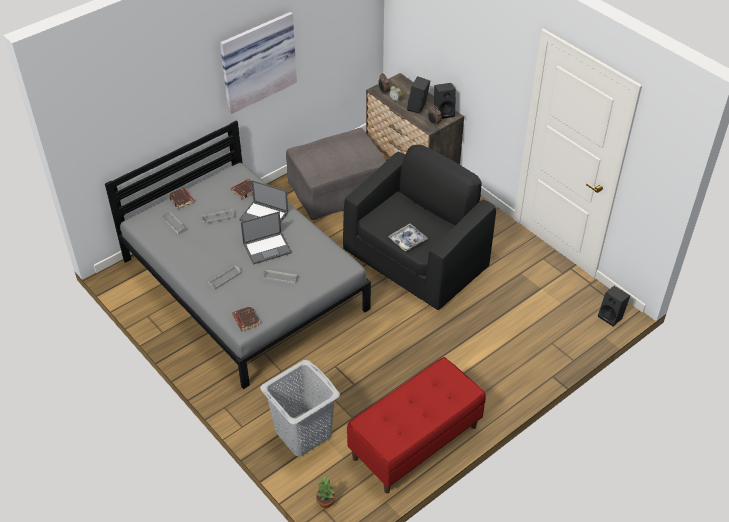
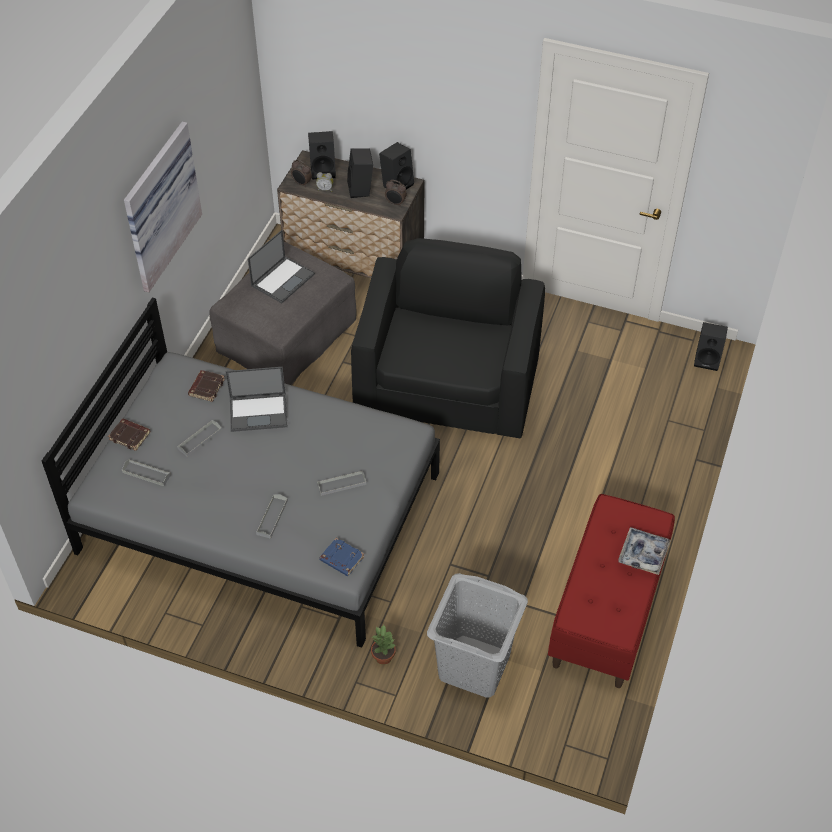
camera: 30 degrees left, 5 degrees up
brown book [232,306,260,331] -> blue book [319,538,364,576]
laptop [241,211,292,265] -> laptop moved to [248,230,315,303]
potted plant [316,477,335,508] -> potted plant moved to [371,625,397,665]
tray [388,224,428,252] -> tray moved to [618,527,671,575]
none -> black speaker [308,131,336,180]

